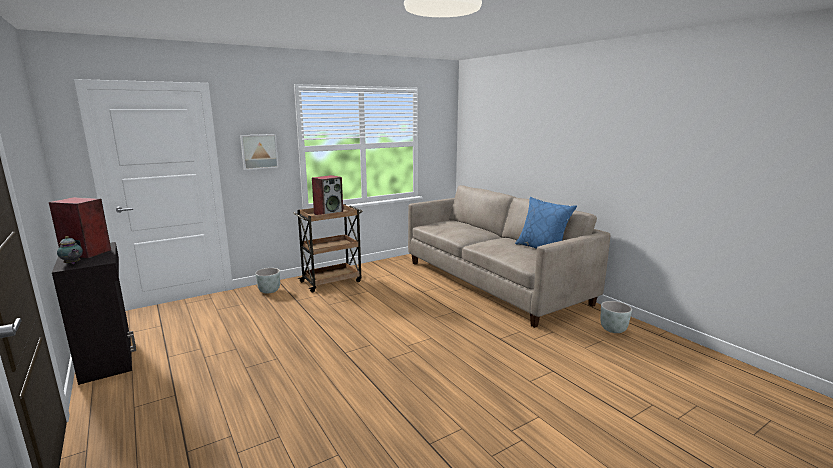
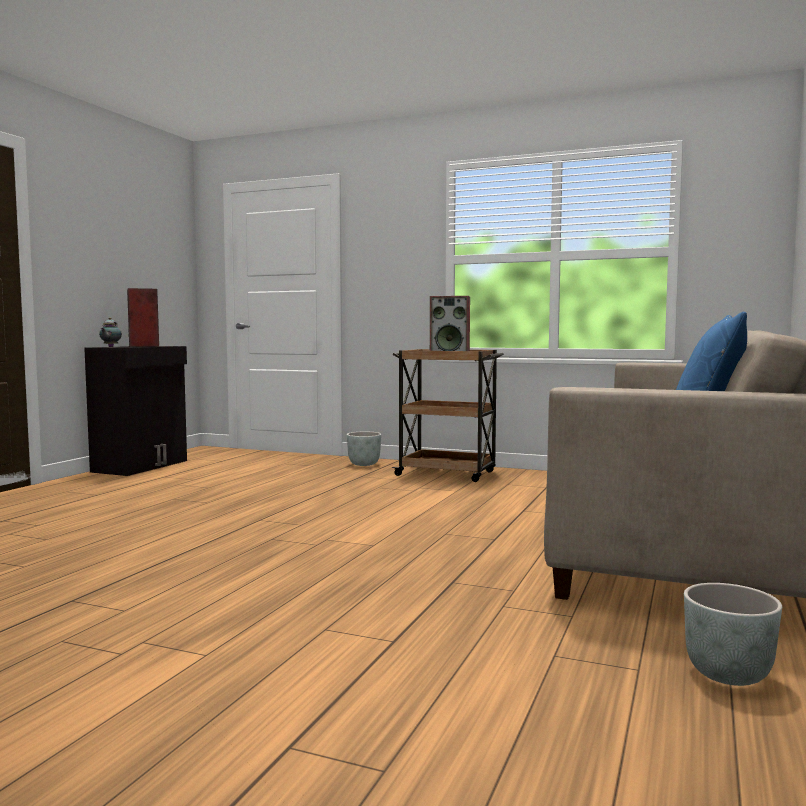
camera: 55 degrees right, 10 degrees down
picture [240,134,279,170] -> none

